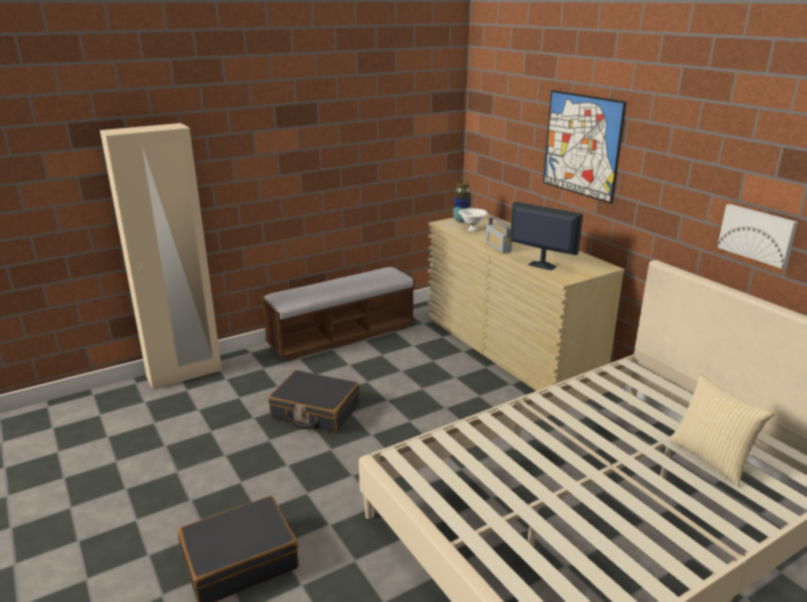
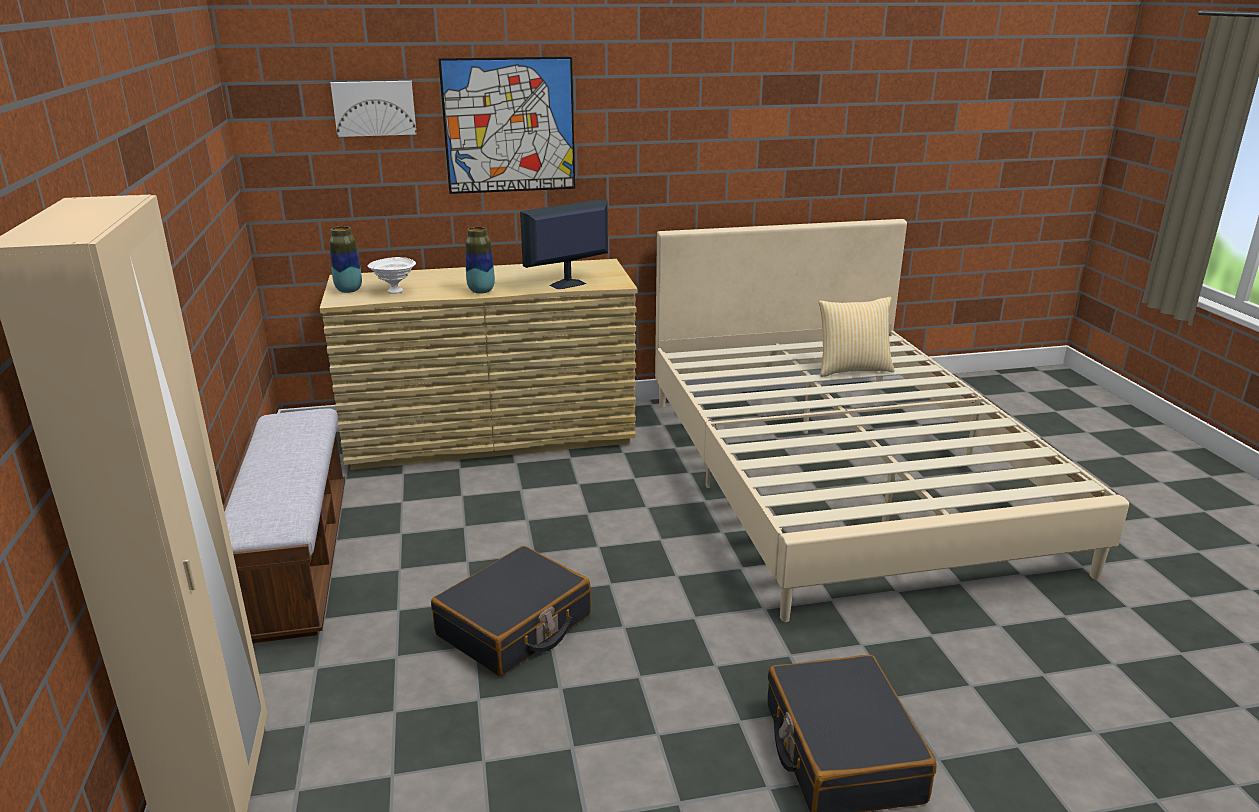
camera: 70 degrees left, 0 degrees up
radio [485,217,512,253] -> vase [465,227,495,294]
picture [717,204,798,269] -> picture moved to [330,81,417,137]

